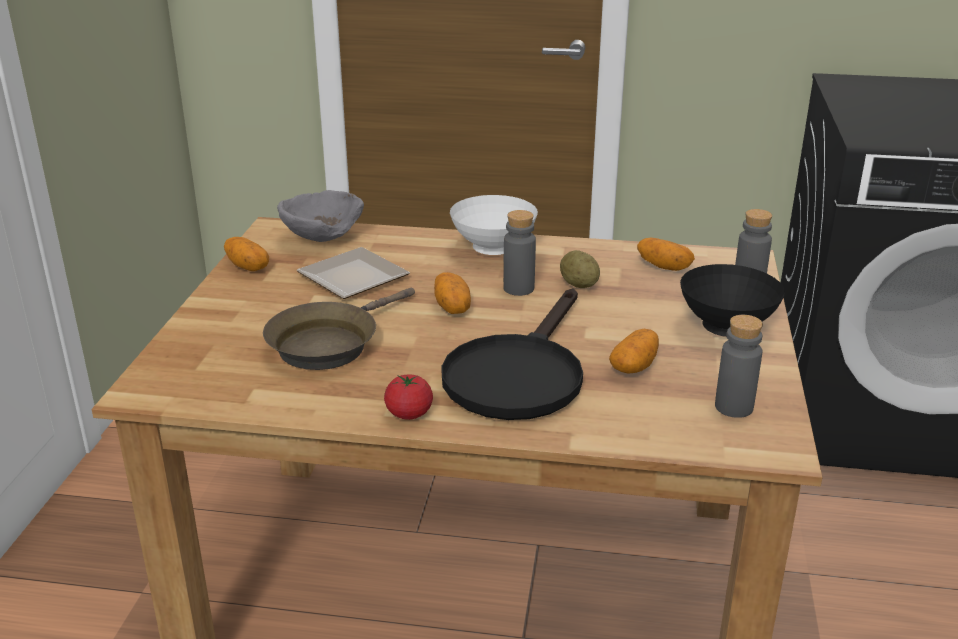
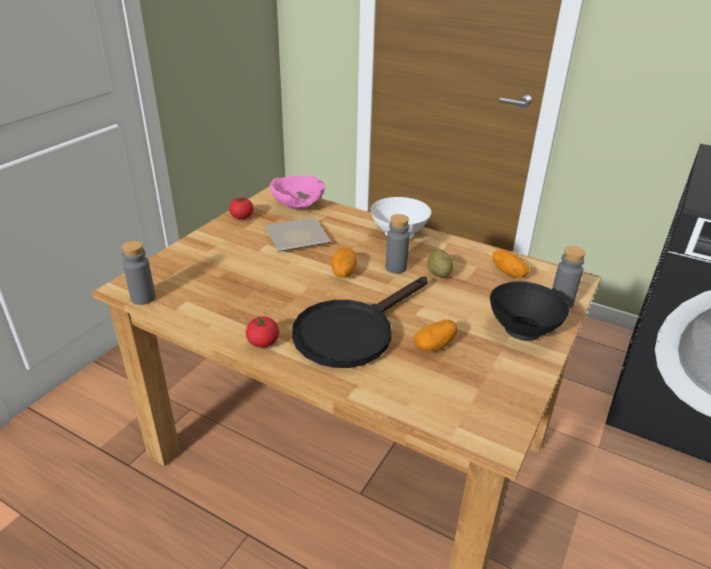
camera: 20 degrees right, 5 degrees up
potato [224,237,269,271] -> tomato [229,197,254,219]
brown frying pan [263,288,415,370] -> none
grey bowl [277,190,364,242] -> pink bowl [270,176,325,209]
grey bottle [715,315,763,418] -> grey bottle moved to [121,241,156,305]

